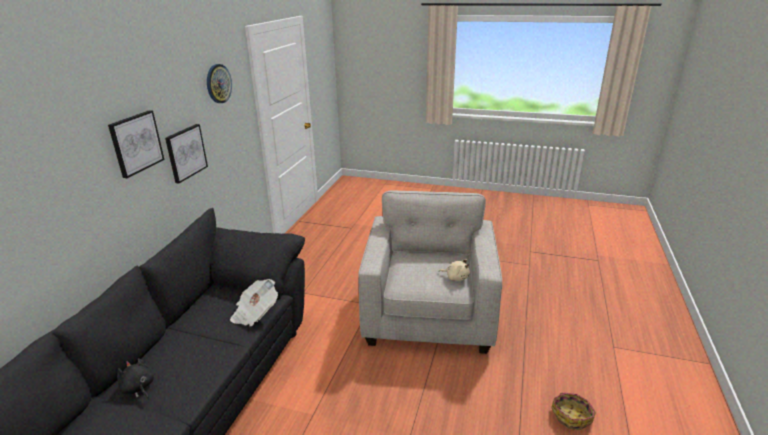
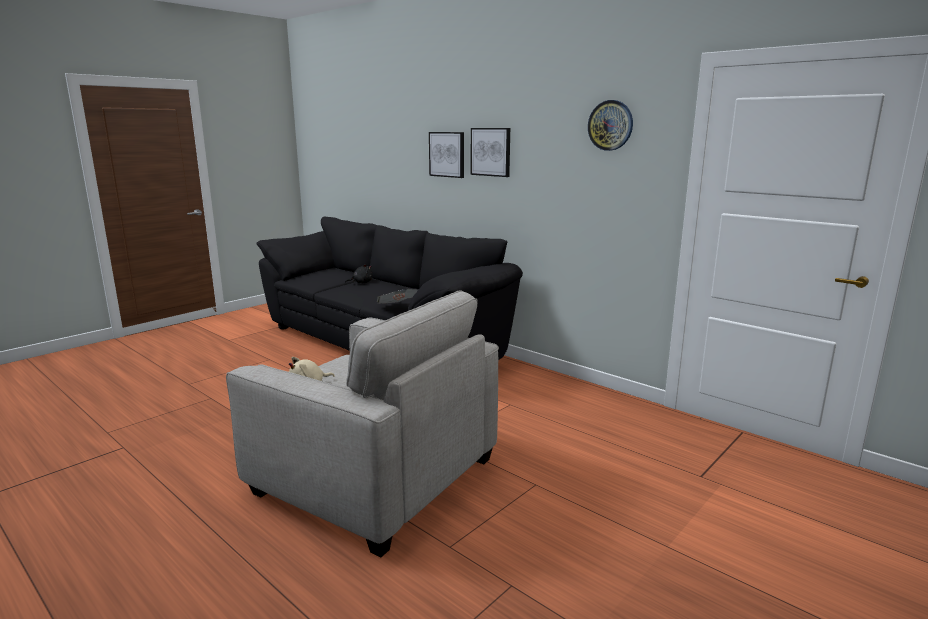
camera: 115 degrees right, 10 degrees down
picture [165,124,208,184] -> picture moved to [429,132,464,178]
basket [551,393,596,430] -> none

